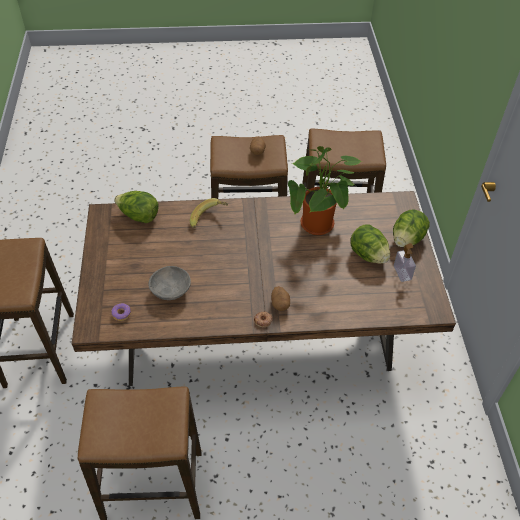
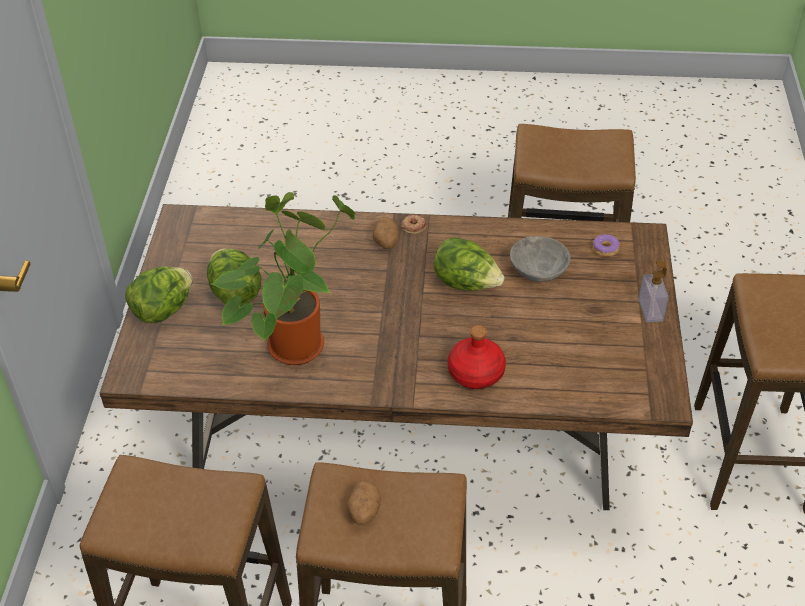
camera: 170 degrees left, 5 degrees down
lettuce [114,191,158,223] -> lettuce moved to [434,237,505,291]
banana [190,198,228,228] -> red bottle [448,325,506,389]
soap dispenser [394,243,416,282] -> soap dispenser moved to [639,261,668,322]

